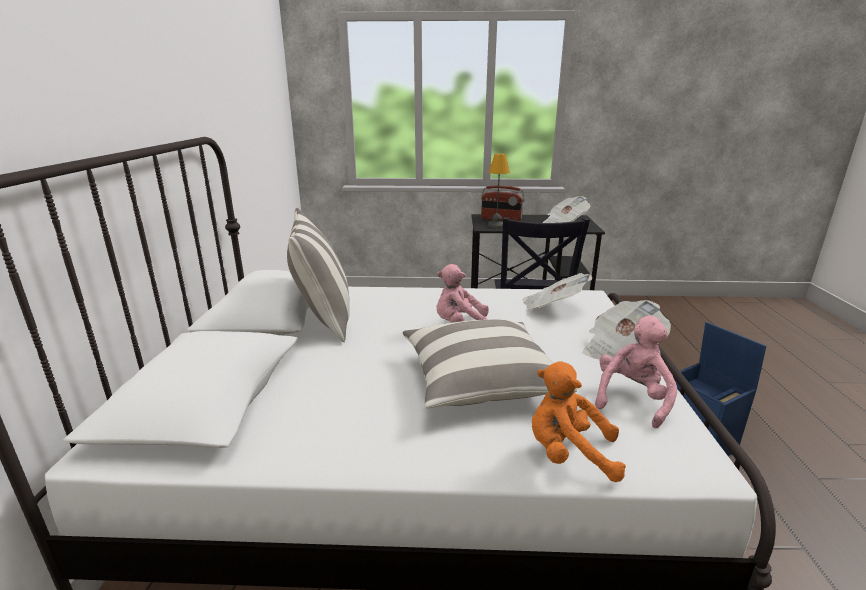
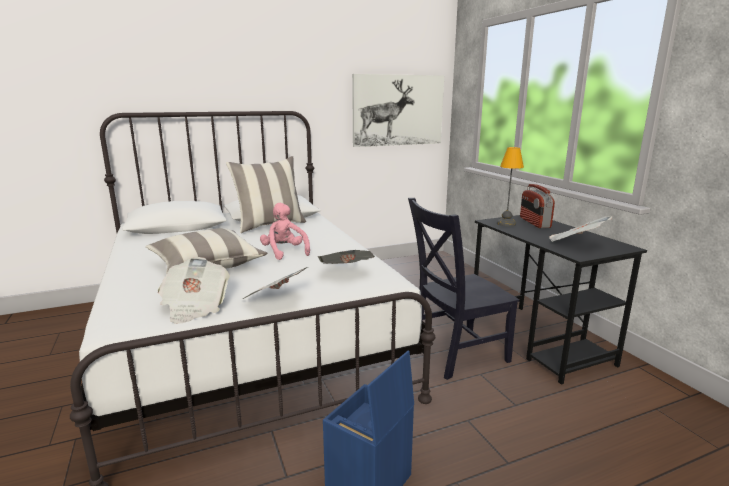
camera: 65 degrees right, 5 degrees down
orange plush toy [532,361,626,482] -> none
pink plush toy [595,315,677,429] -> newspaper [158,257,230,324]
none -> picture [352,74,444,147]

